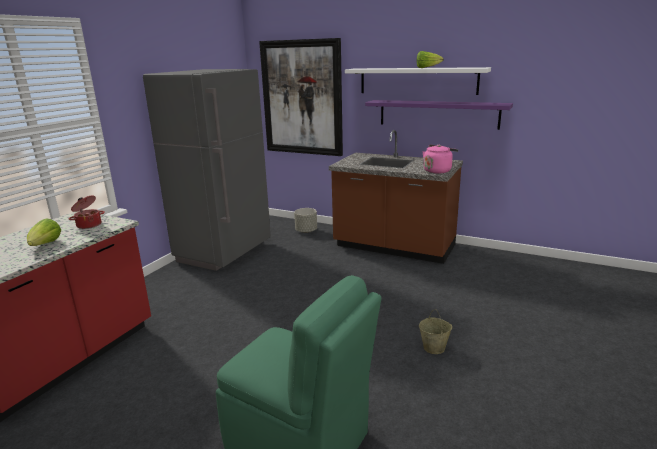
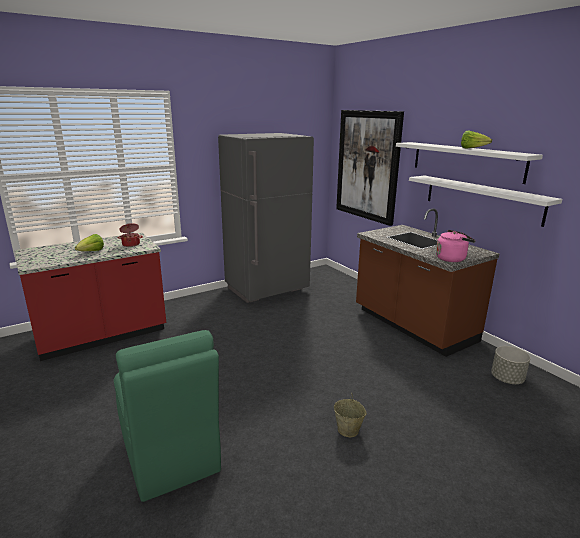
camera: 30 degrees right, 0 degrees up
grey planter [294,208,317,233] -> grey planter moved to [491,346,530,384]
purple shelf [365,100,513,130] -> white shelf [409,176,562,227]

